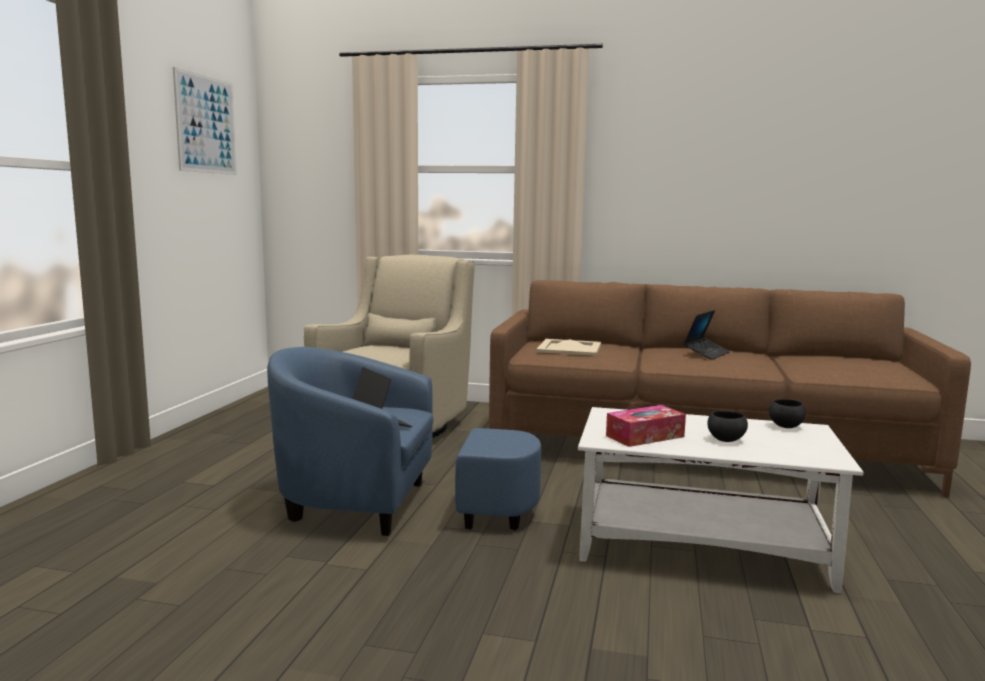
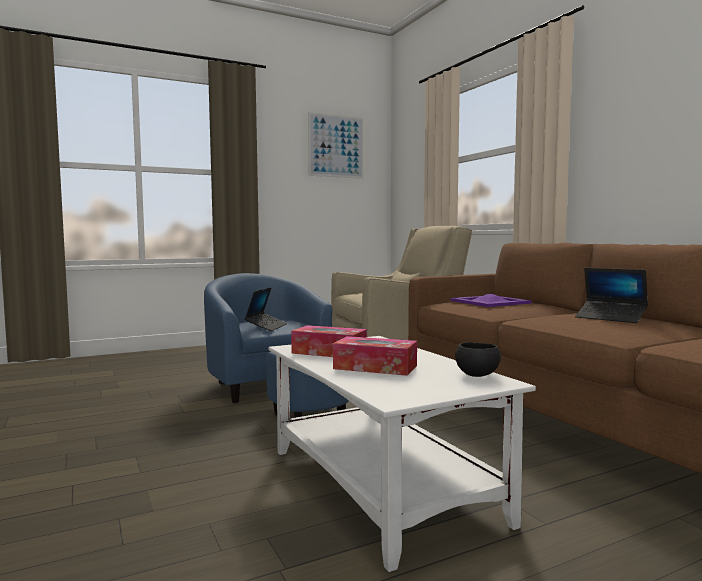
camera: 50 degrees right, 5 degrees down
beige tray [536,339,601,356] -> purple tray [450,293,532,307]
laptop [683,310,730,360] -> laptop turned 45 degrees clockwise [575,268,648,323]
black bowl [707,411,748,442] -> tissue box [333,336,417,376]

